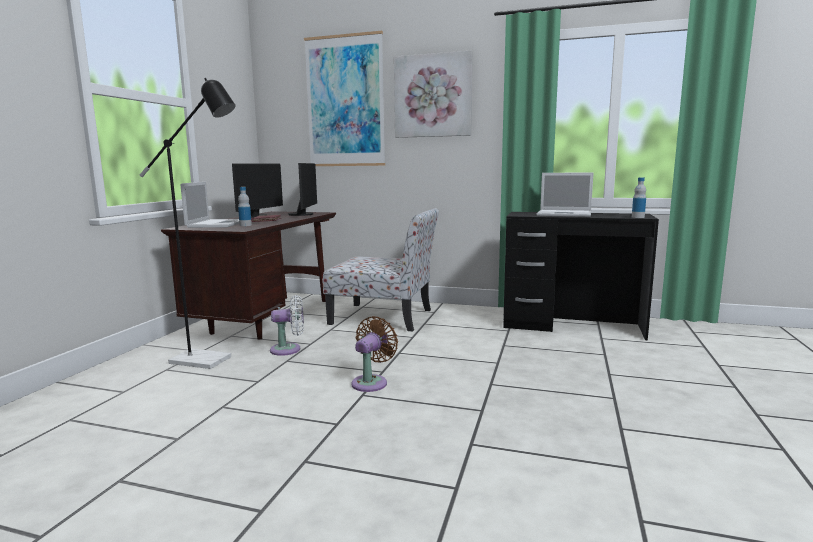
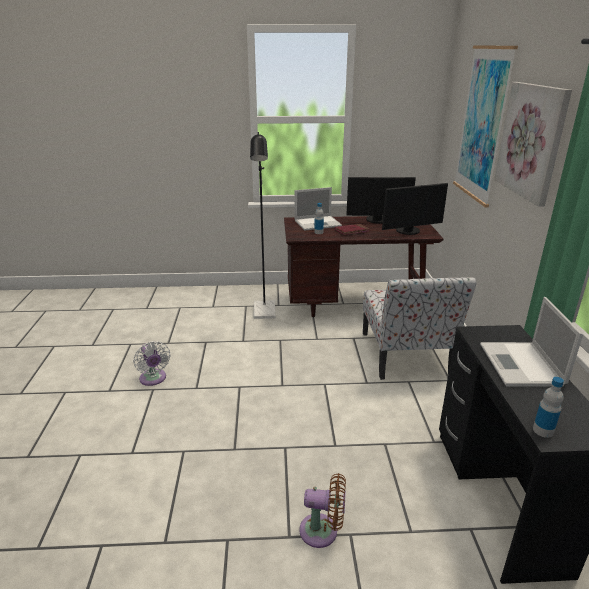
camera: 70 degrees right, 15 degrees up
white fan [270,295,304,356] -> white fan moved to [133,341,171,386]
brown fan [352,316,398,392] -> brown fan moved to [299,473,346,548]

